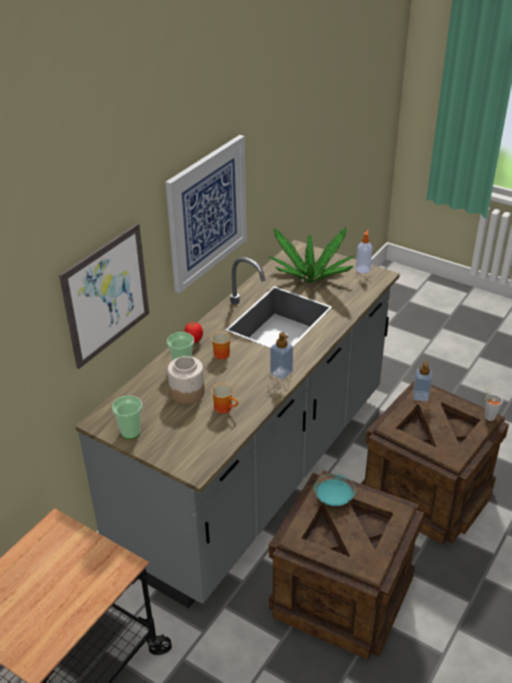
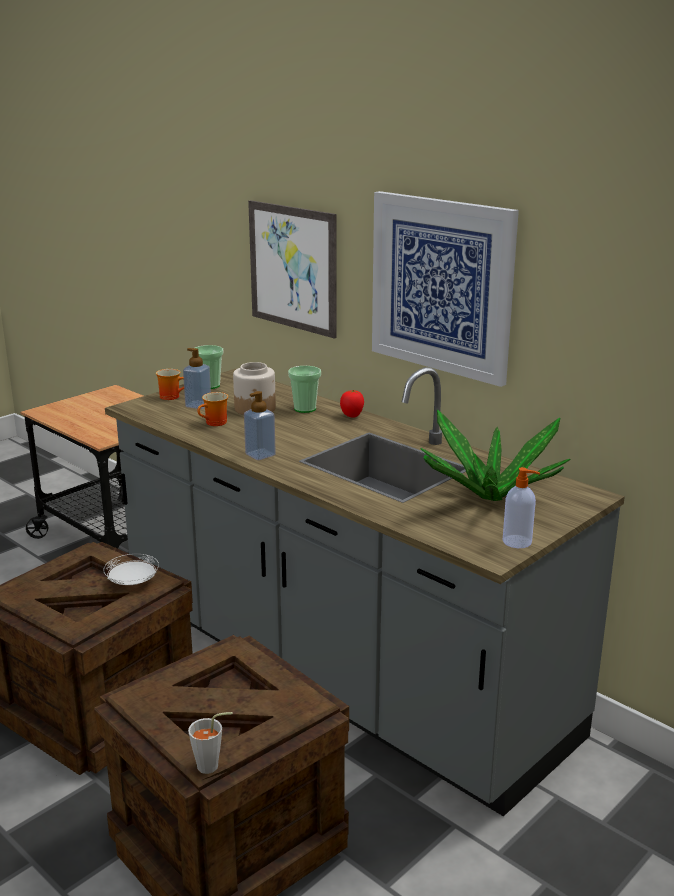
camera: 100 degrees right, 15 degrees down
mug [211,331,231,359] -> mug moved to [156,369,184,400]
turquoise plate [314,474,355,506] -> white plate [103,554,159,585]
soap dispenser [413,361,432,401] -> soap dispenser moved to [183,348,211,409]

